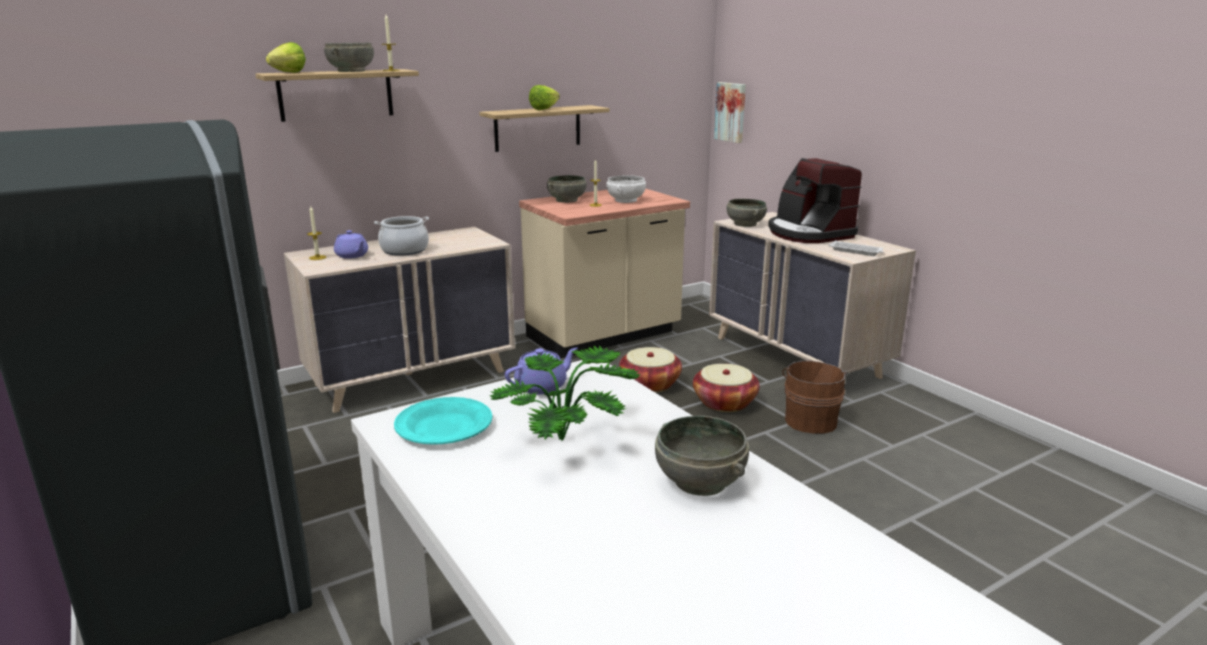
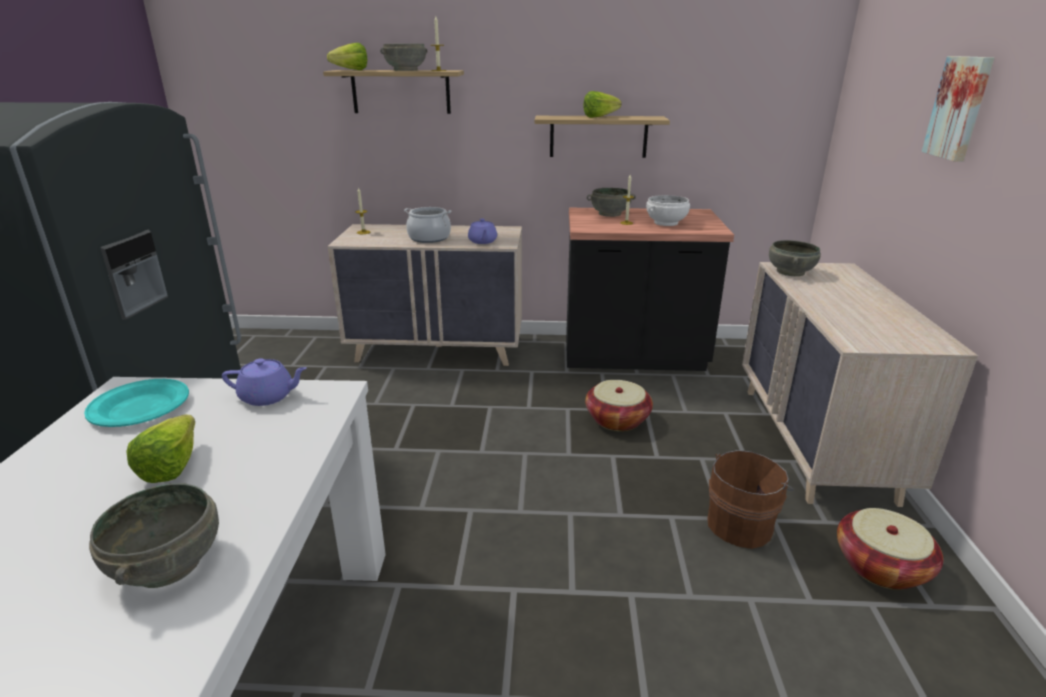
camera: 35 degrees right, 5 degrees up
purple teapot [334,230,368,259] -> purple teapot moved to [468,219,497,244]
potted plant [490,346,641,441] -> lettuce [126,414,195,483]
beige counter [519,189,690,359] -> black counter [566,208,734,371]
basket [693,364,760,412] -> basket moved to [837,508,943,590]
picture [714,82,746,143] -> picture moved to [922,56,994,162]
coffee machine [768,158,862,243] -> none
white tray [829,240,884,256] -> none

